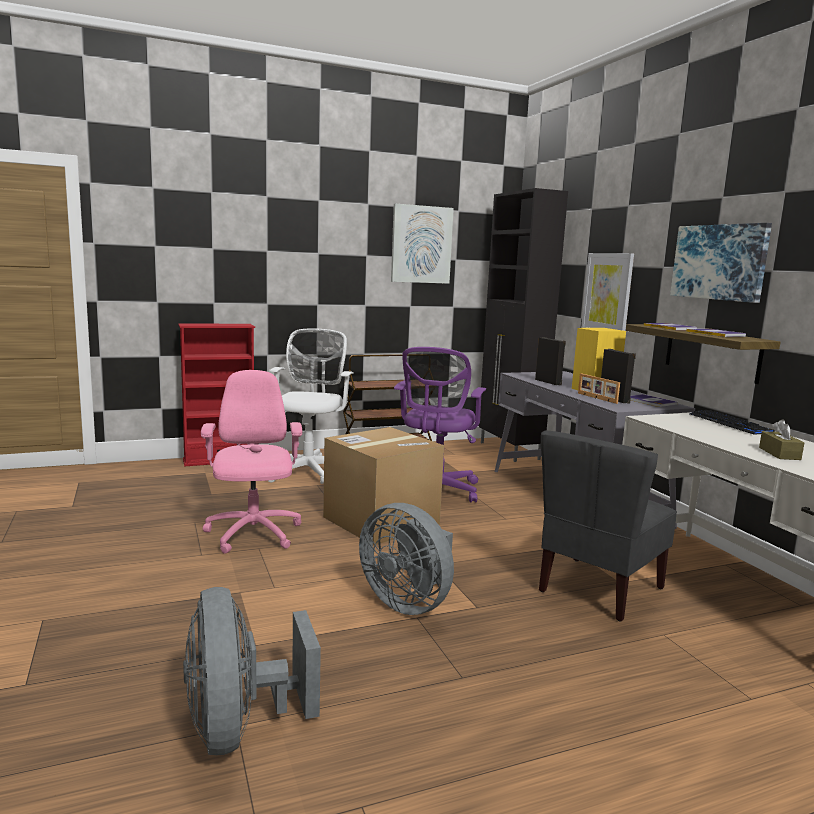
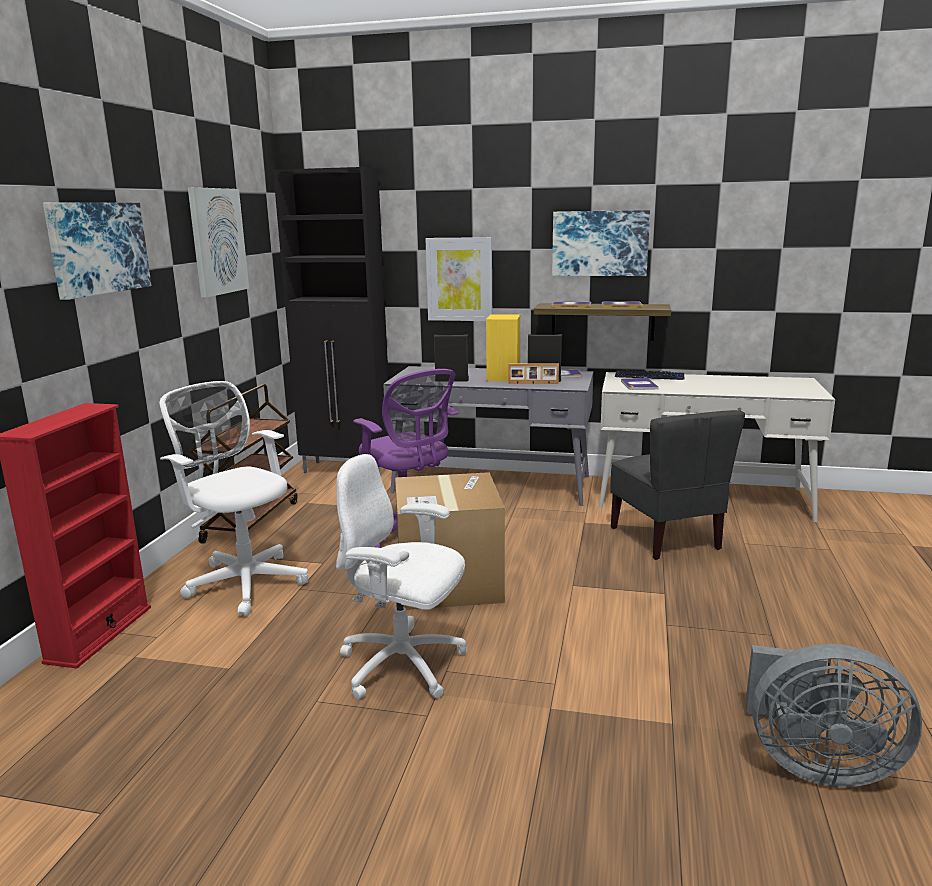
camera: 55 degrees left, 5 degrees up
pink office chair [201,370,302,554] -> white office chair [336,454,467,700]
grey fan [359,503,454,615] -> none
brown tissue box [759,420,804,460] -> none
none -> picture [43,202,151,300]
none -> book [621,378,659,390]

